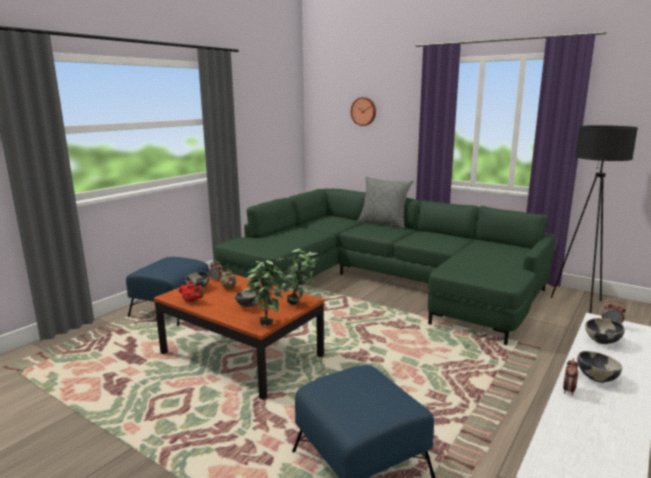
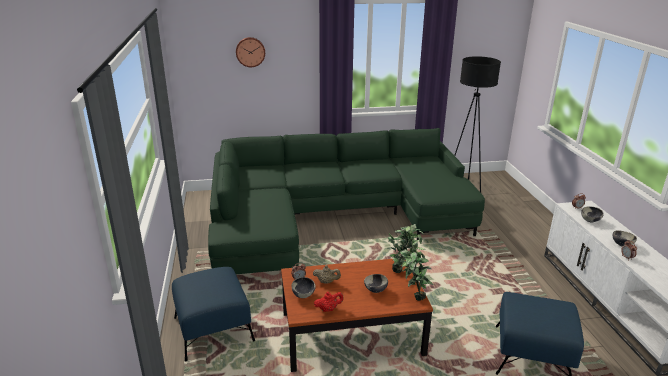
camera: 45 degrees left, 10 degrees up
grey pillow [357,177,413,229] -> none

